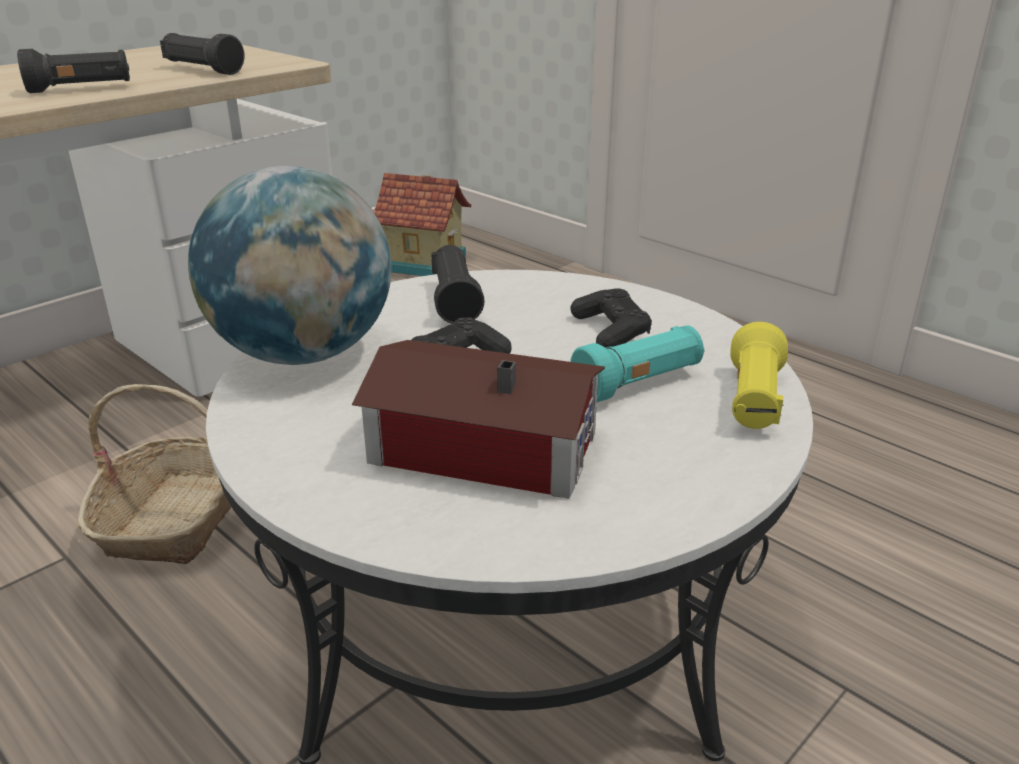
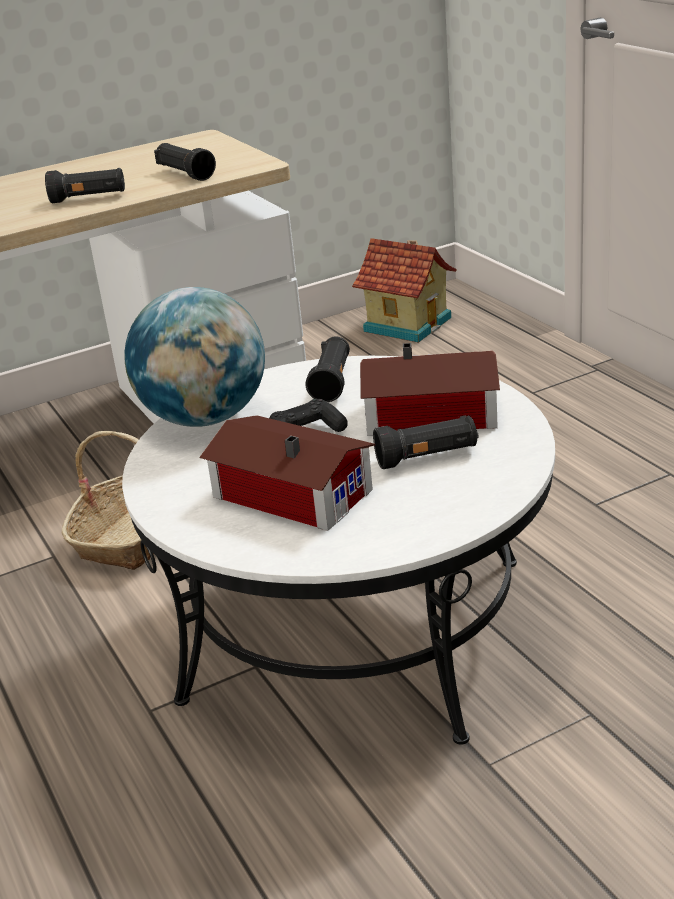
camera: 20 degrees right, 0 degrees up
black game controller [570,289,652,348] -> toy house [360,343,500,436]
turquoise flashlight [570,325,704,402] -> black flashlight [373,416,479,469]
yellow flashlight [730,322,788,429] -> none

